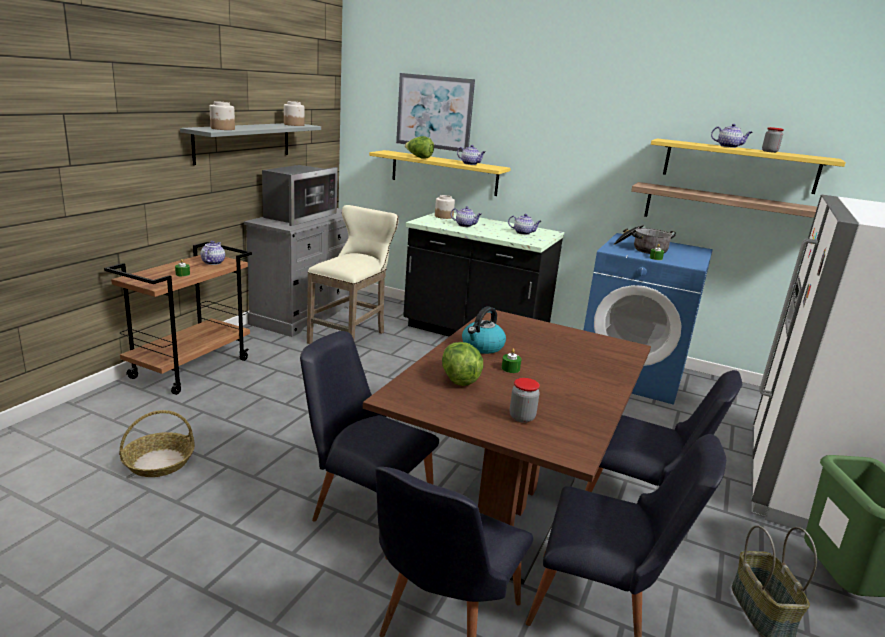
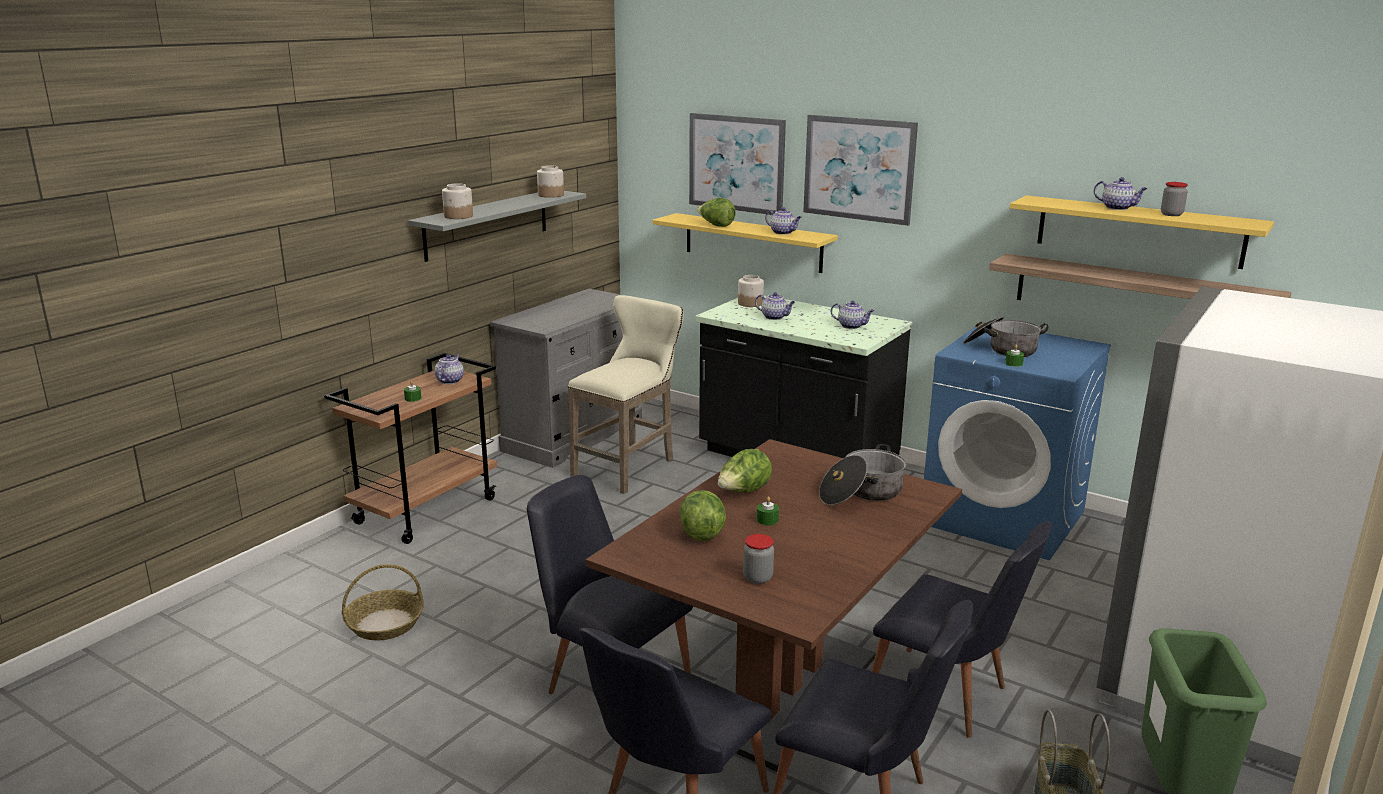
camera: 10 degrees right, 0 degrees up
microwave [262,165,338,226] -> none
kettle [462,307,506,354] -> lettuce [718,449,772,492]
none -> picture [803,115,918,226]
none -> cooking pot [819,444,906,505]

